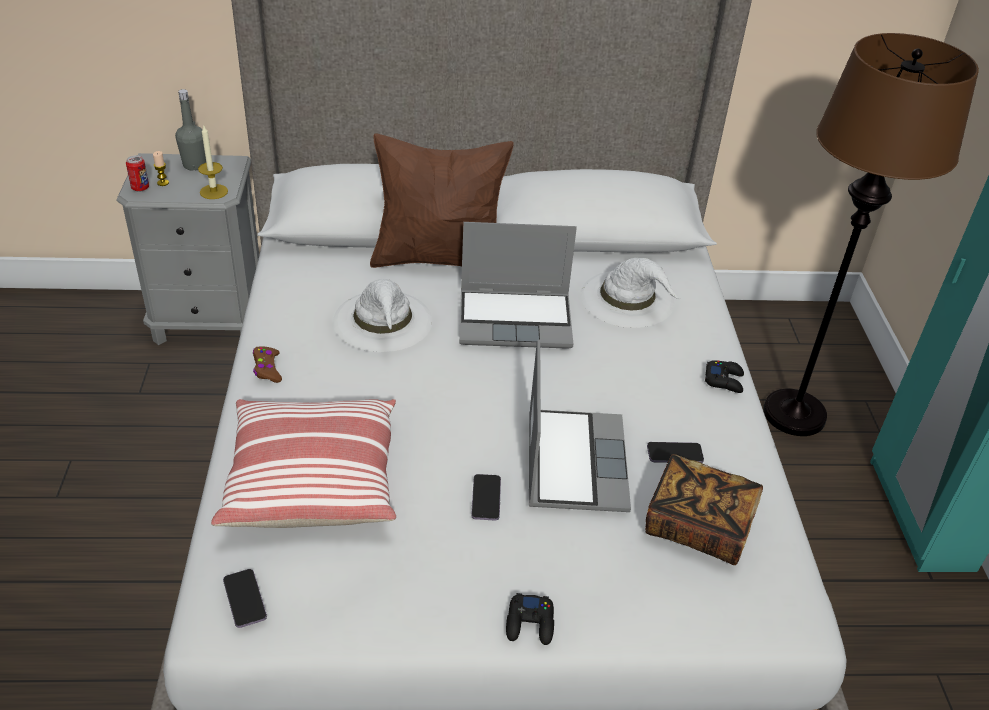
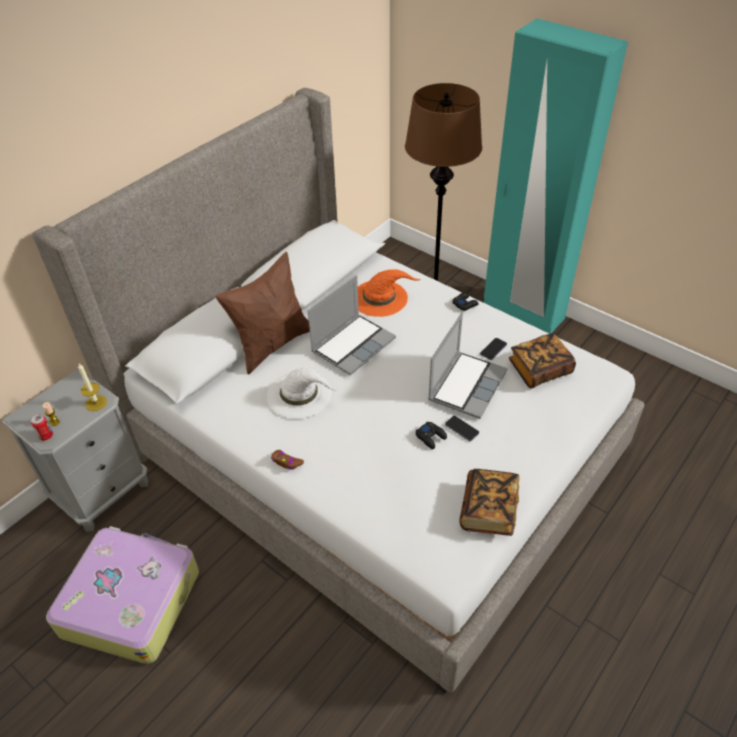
camera: 45 degrees left, 5 degrees up
grey bottle [175,89,206,171] -> none
pillow [211,399,396,528] -> none
phone [223,569,267,628] -> none
black game controller [506,593,554,645] -> black game controller moved to [416,421,447,449]
laptop [529,340,631,512] -> laptop turned 75 degrees clockwise [428,313,508,419]
white hat [580,258,680,328] -> orange hat [358,269,421,317]
none -> suitcase [46,526,199,664]
none -> book [459,469,520,536]

